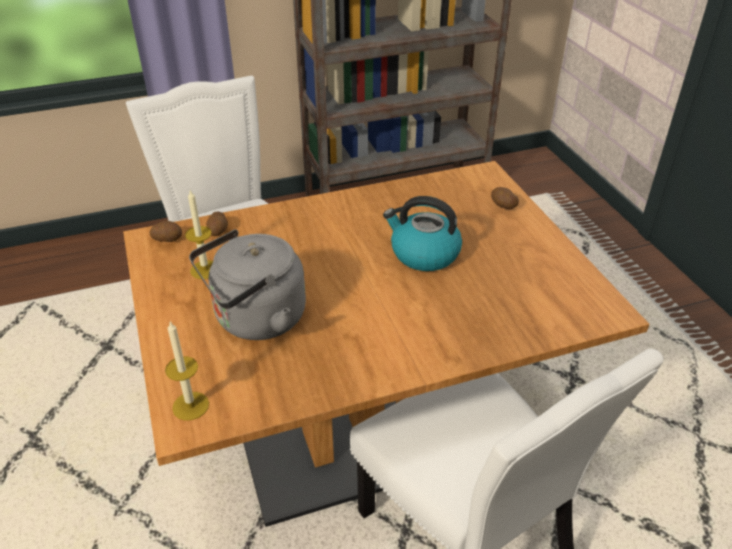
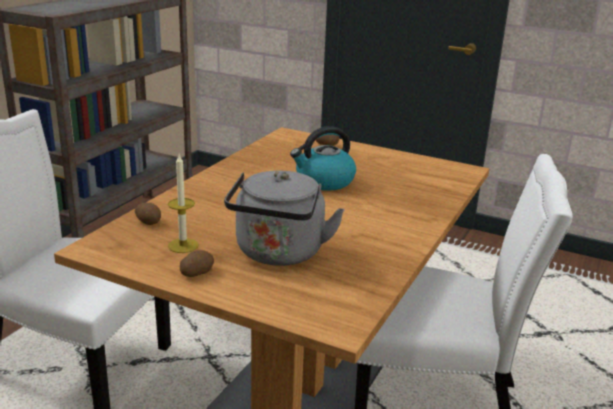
camera: 45 degrees left, 15 degrees down
potato [150,221,182,242] -> potato moved to [180,250,214,277]
candle [165,321,209,421] -> none

